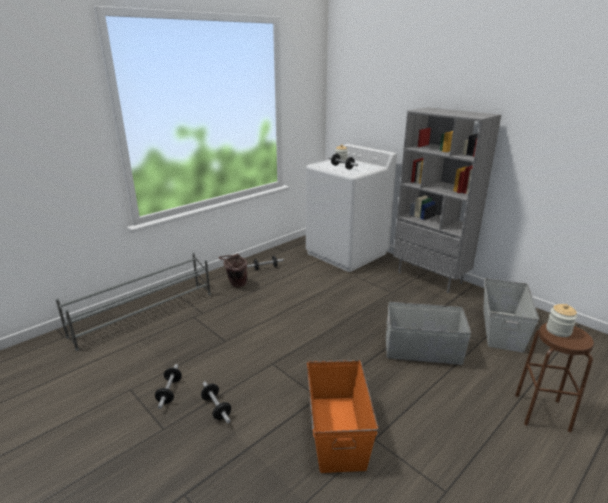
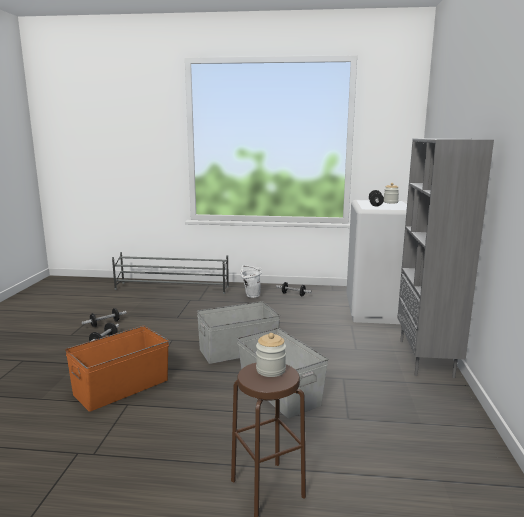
camera: 50 degrees right, 10 degrees down
brown bucket [219,254,247,288] -> white bucket [240,265,262,298]
grey storage box [483,278,539,353] -> grey storage box moved to [197,301,280,364]

